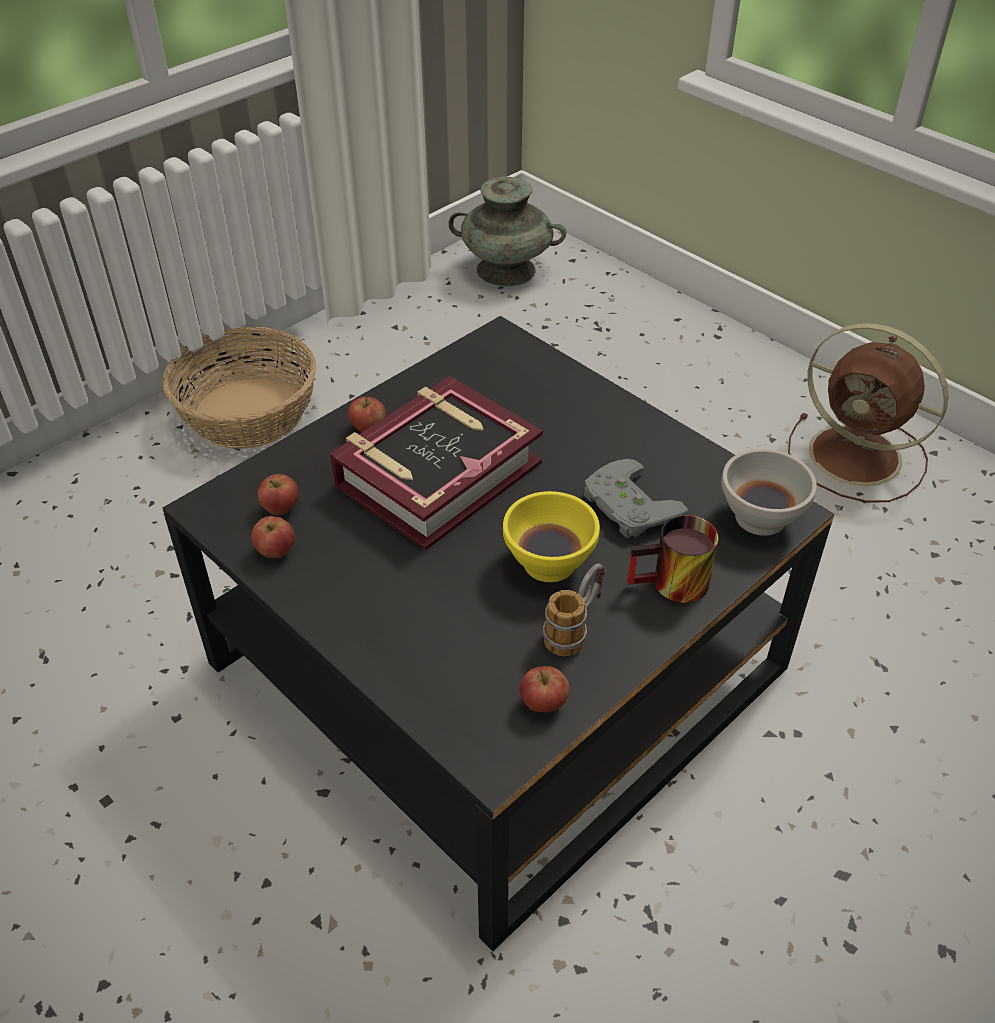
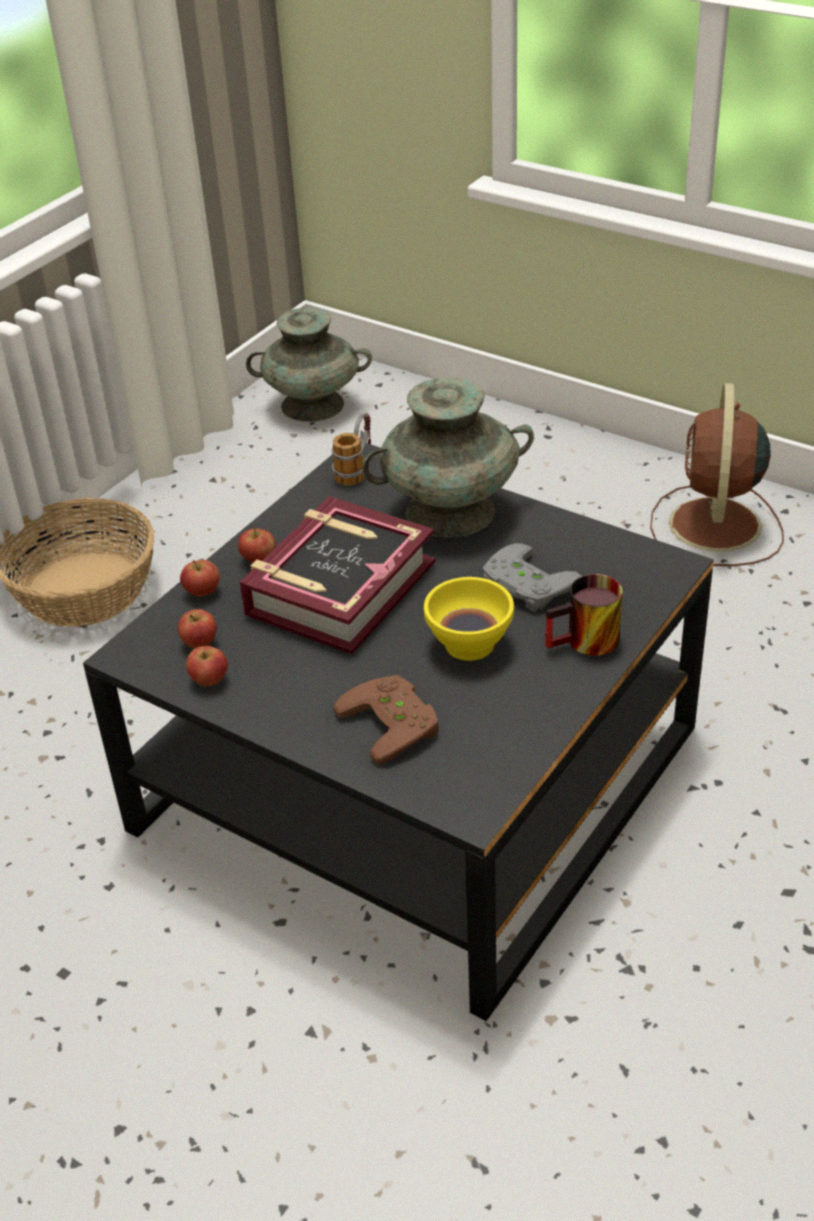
camera: 10 degrees left, 5 degrees down
apple [519,666,569,712] -> apple moved to [180,560,220,596]
mug [543,563,605,656] -> mug moved to [332,412,371,486]
white bowl [721,449,817,536] -> none
brown fan [788,323,949,503] -> brown fan turned 75 degrees clockwise [650,383,784,566]
none -> brown game controller [333,675,439,764]
none -> turquoise vase [363,377,534,537]

